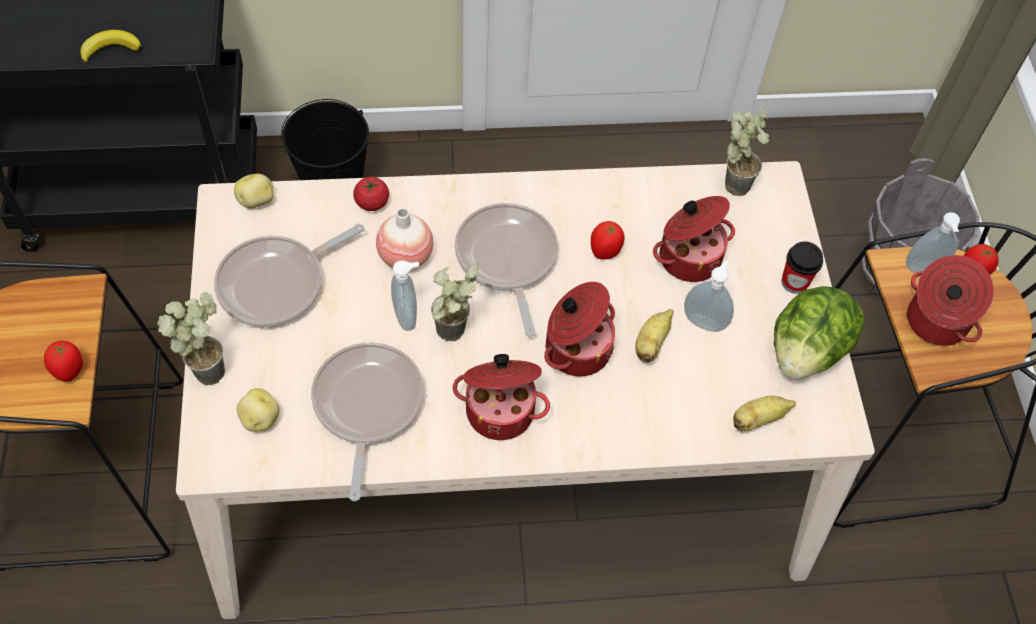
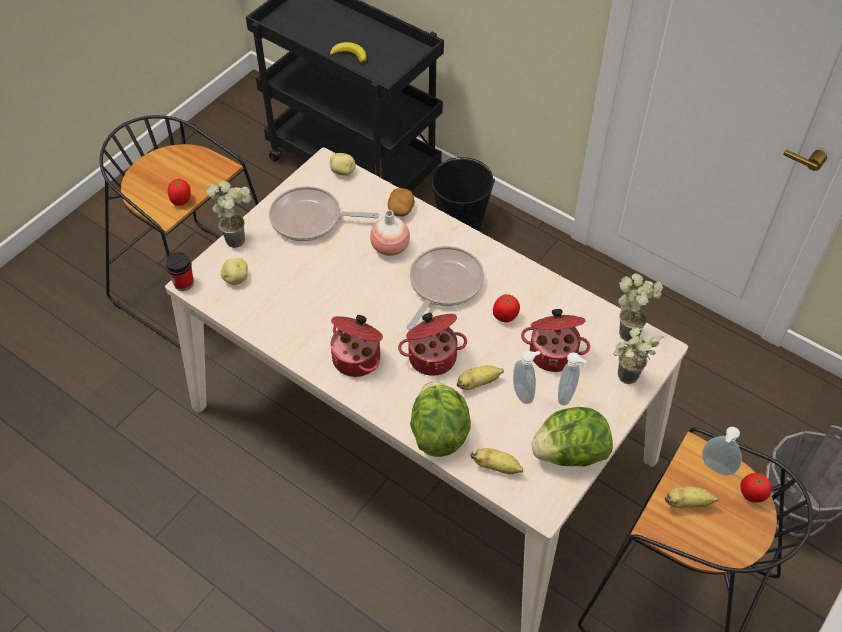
camera: 45 degrees right, 5 degrees down
frying pan [311,342,424,501] -> none
tomato [353,177,389,211] -> potato [388,188,415,216]
soap dispenser [391,261,419,331] -> soap dispenser moved to [558,352,587,406]
potted plant [431,263,479,341] -> potted plant moved to [613,328,664,384]
cup [781,242,823,294] -> cup moved to [165,252,194,291]
cooking pot [907,255,994,346] -> banana [665,487,719,508]
none -> lettuce [410,382,471,457]

